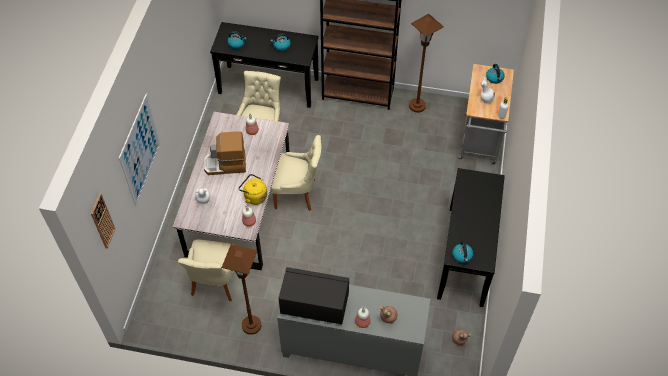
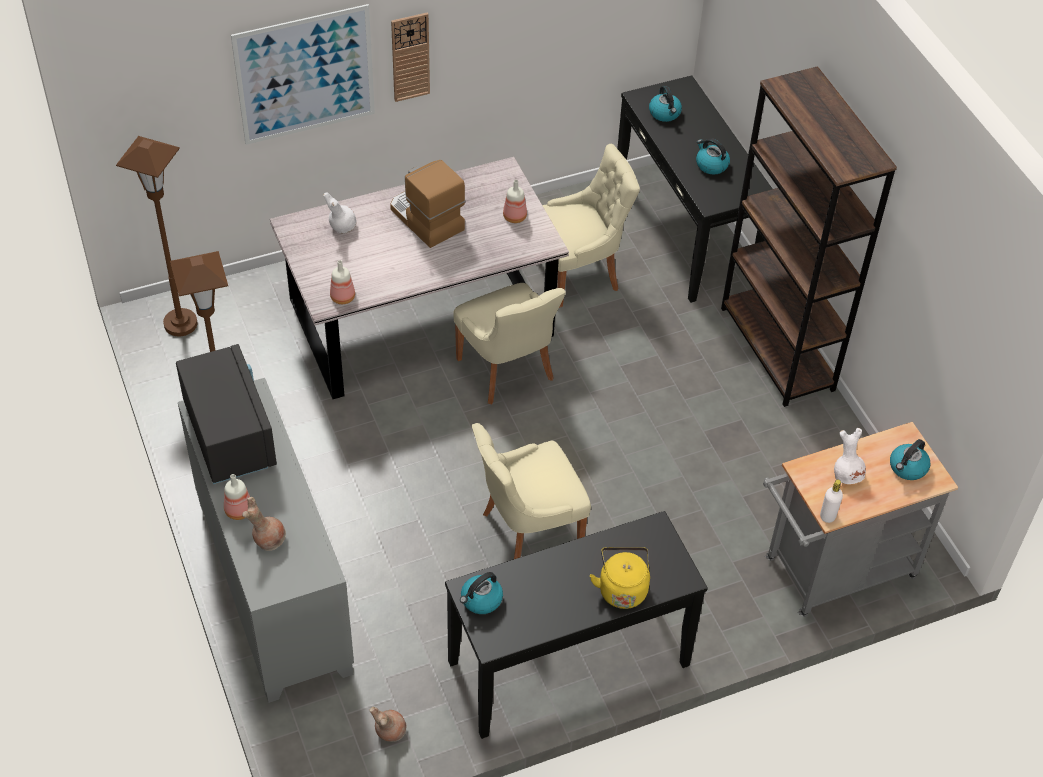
camera: 55 degrees right, 5 degrees down
wall clock [91,193,115,249] -> wall clock moved to [391,12,430,102]
beige chair [178,240,234,301] -> beige chair moved to [472,423,591,559]
yellow kettle [238,174,267,205] -> yellow kettle moved to [590,547,650,609]
brown floor lamp [409,14,444,113] -> brown floor lamp moved to [116,136,197,336]

